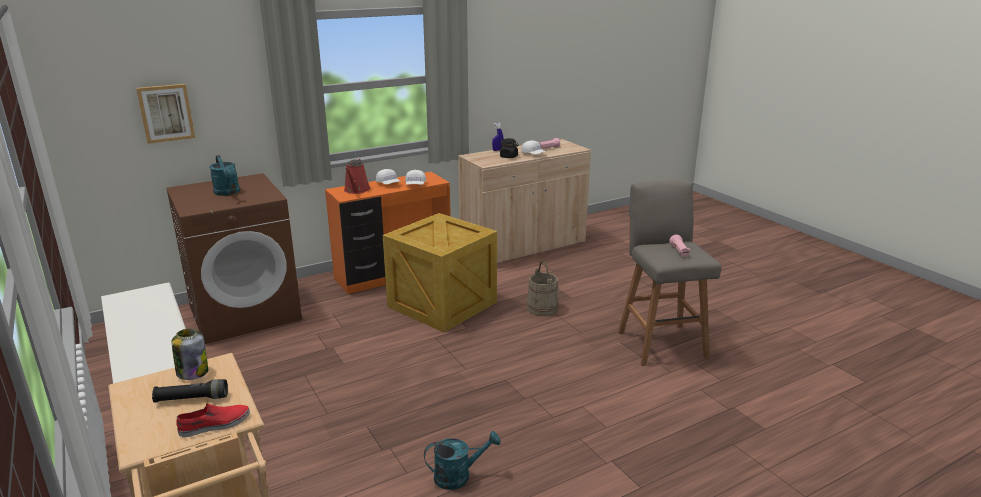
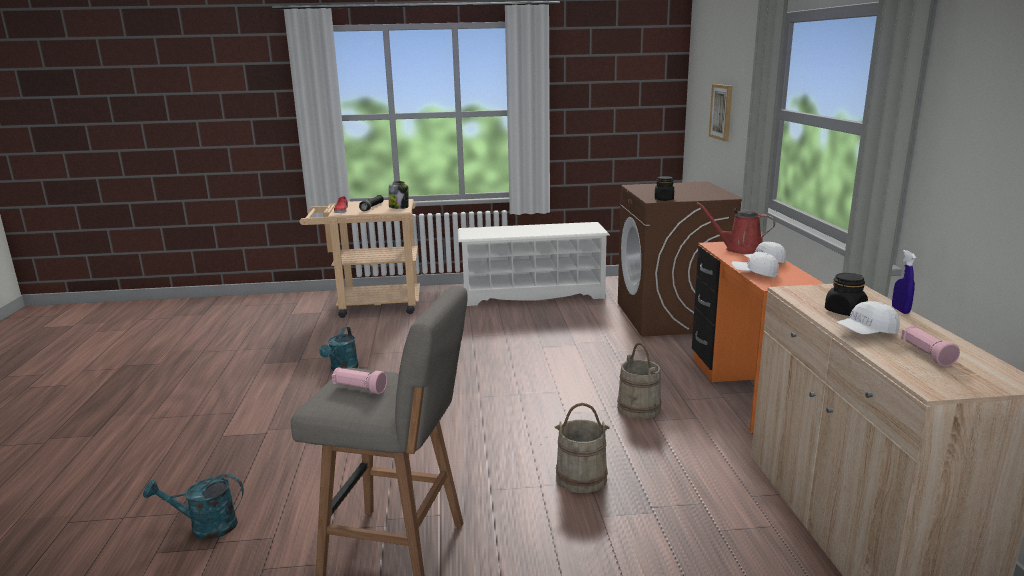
camera: 115 degrees right, 5 degrees down
turquoise watering can [209,155,240,196] -> turquoise watering can moved to [143,474,244,539]
crate [383,213,497,332] -> beige bucket [617,343,662,419]
none -> black jar [655,176,674,201]

